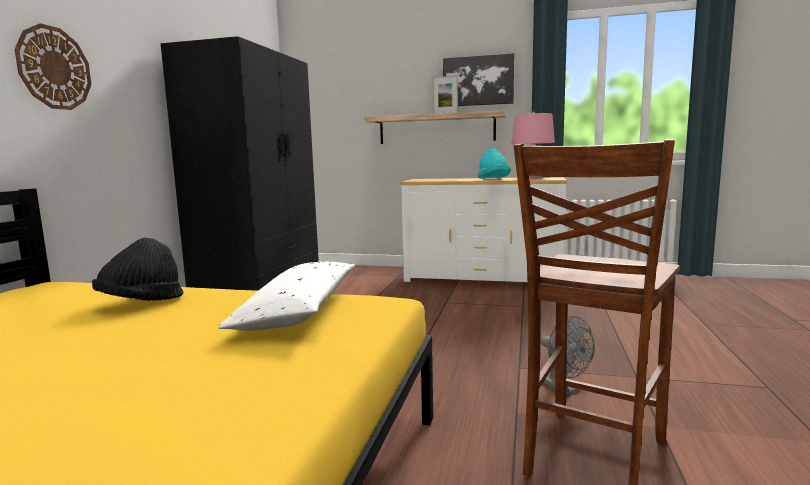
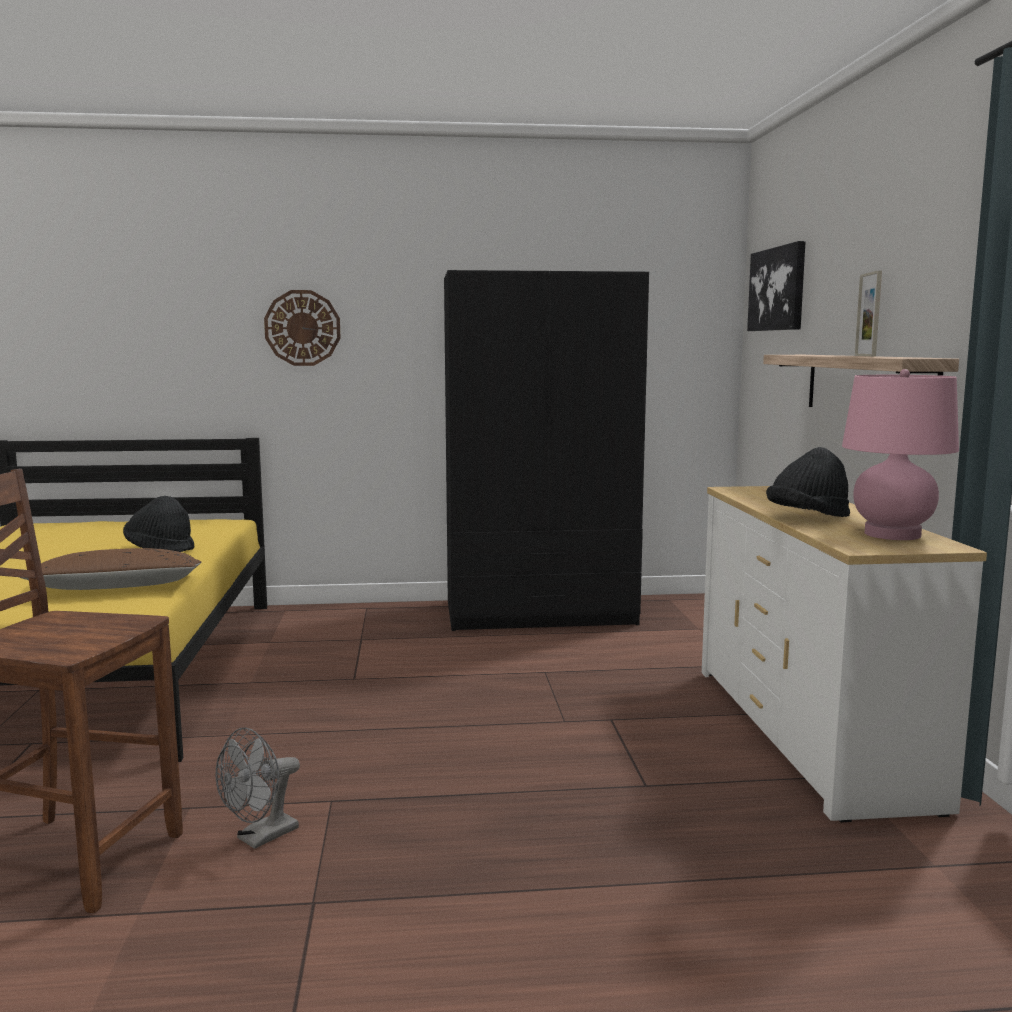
camera: 70 degrees right, 0 degrees up
white pillow [218,261,355,331] -> brown pillow [20,548,202,590]
picture [443,53,514,106] -> picture moved to [747,241,805,331]
turquoise hat [478,148,511,179] -> black hat [766,447,850,517]

